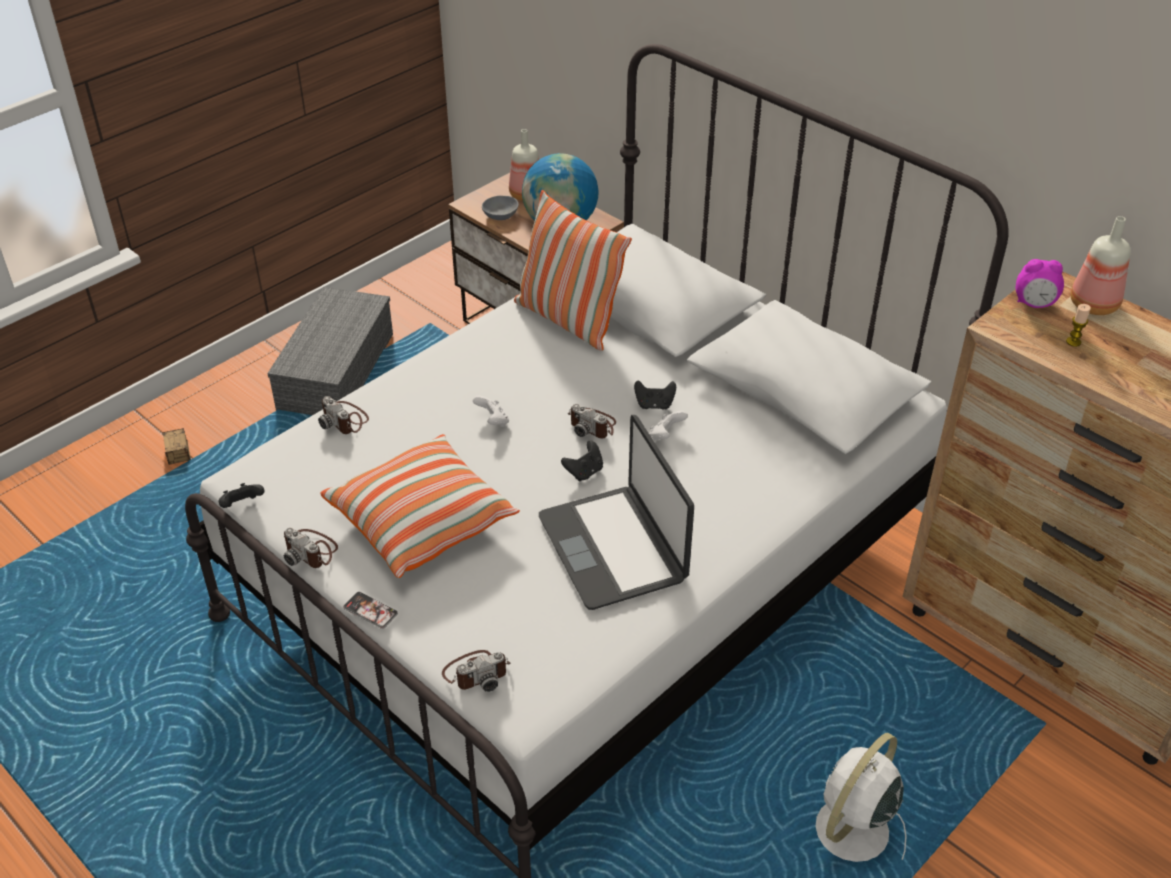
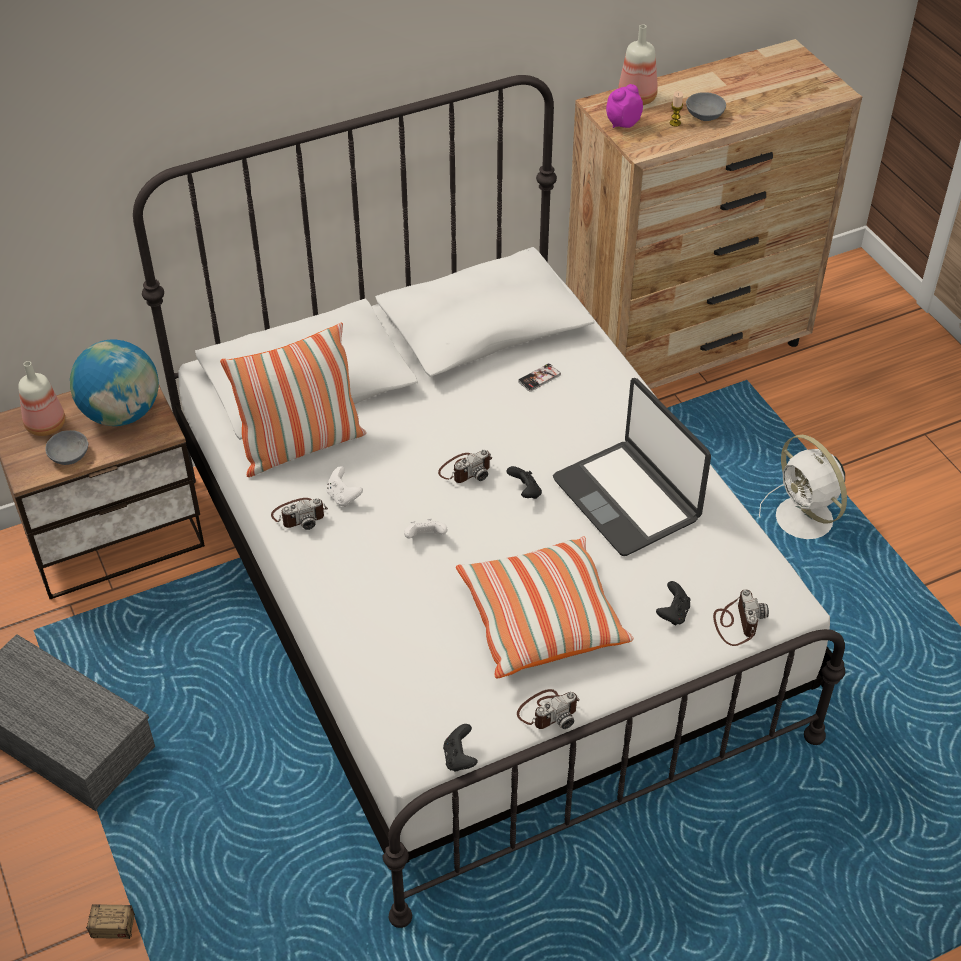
camera: 70 degrees left, 5 degrees up
camera [318,396,369,434] -> camera moved to [271,498,328,530]
phone [343,592,398,629] -> phone moved to [518,363,561,392]
laptop [539,415,694,610] -> laptop turned 60 degrees clockwise [553,378,711,556]
black game controller [634,380,676,410] -> black game controller moved to [656,581,690,625]
white game controller [649,411,688,441] -> white game controller moved to [326,466,363,507]
alarm clock [1016,259,1064,308] -> alarm clock turned 150 degrees counterclockwise [606,84,643,128]
none -> grey bowl [686,92,726,121]

